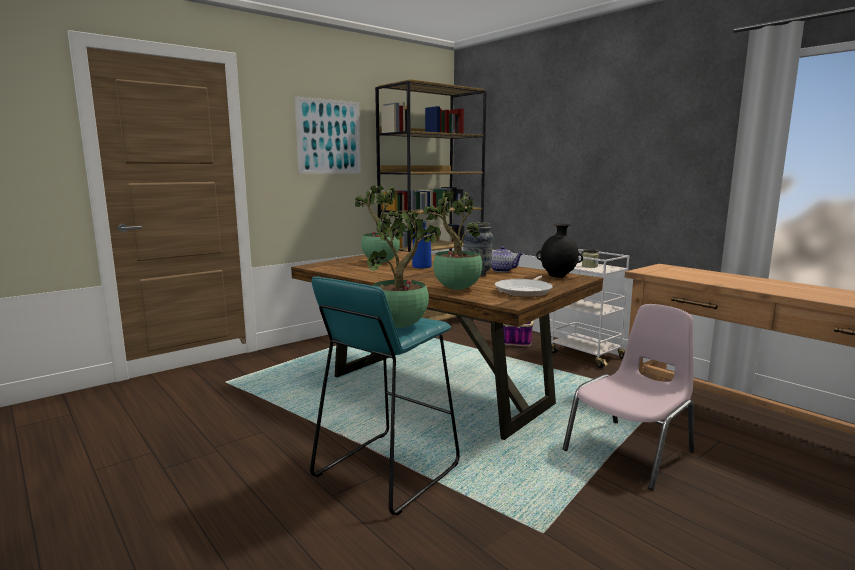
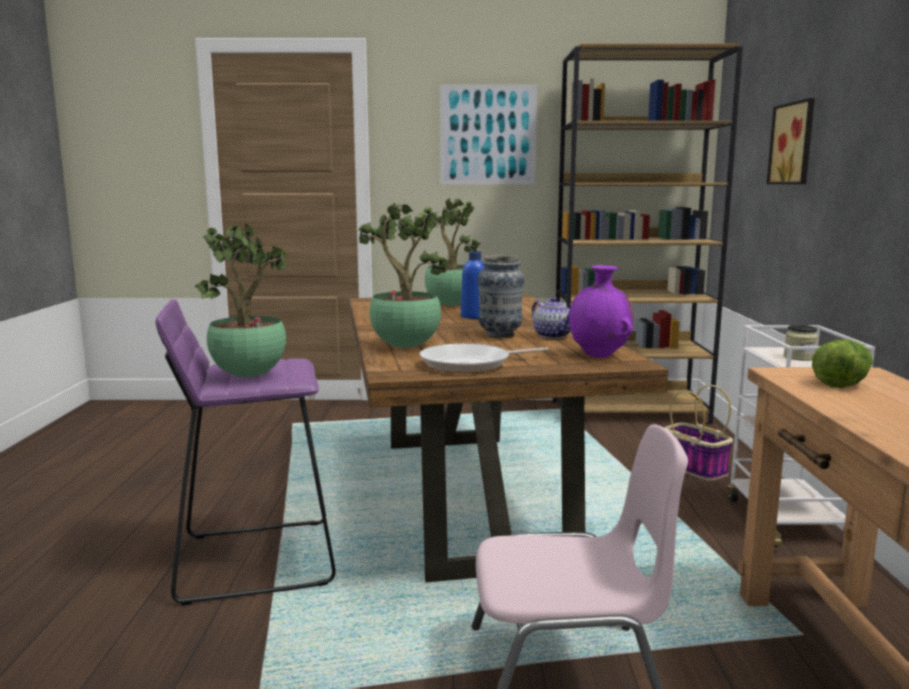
camera: 40 degrees right, 0 degrees up
turquoise stool [310,277,460,516] -> purple stool [155,299,336,606]
black vase [536,223,583,278] -> purple vase [569,265,633,358]
none -> picture [767,98,815,184]
none -> lettuce [812,339,872,388]

